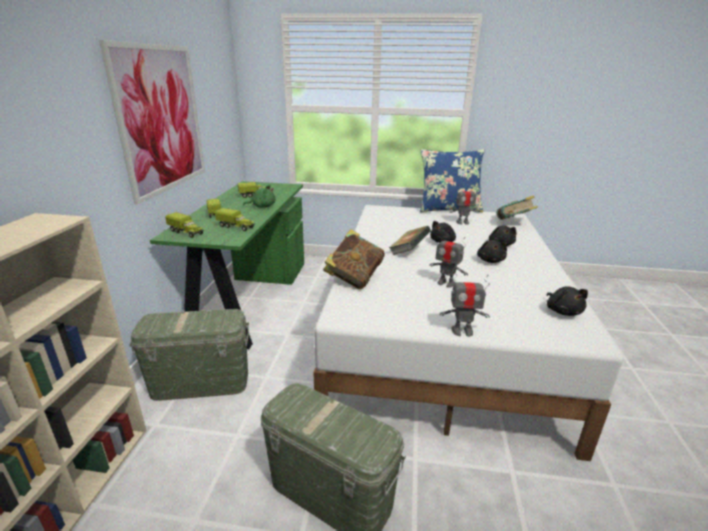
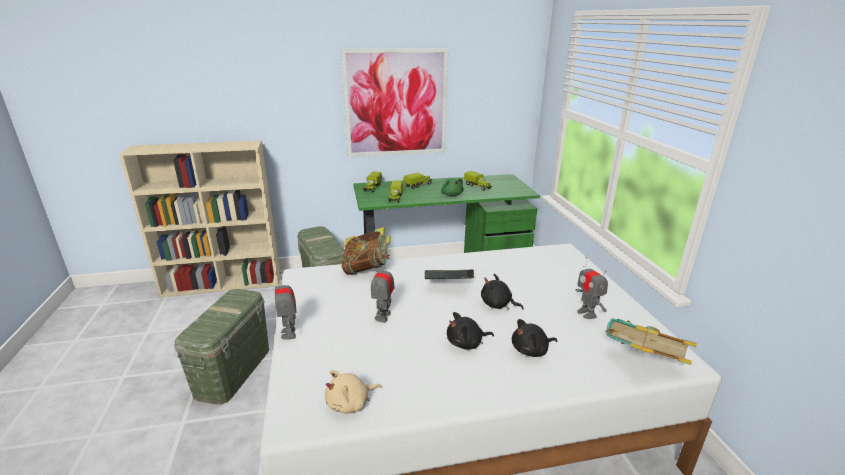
camera: 70 degrees right, 0 degrees up
blue pillow [420,149,485,212] -> none
black plush toy [547,286,588,316] -> beige plush toy [325,370,382,413]

